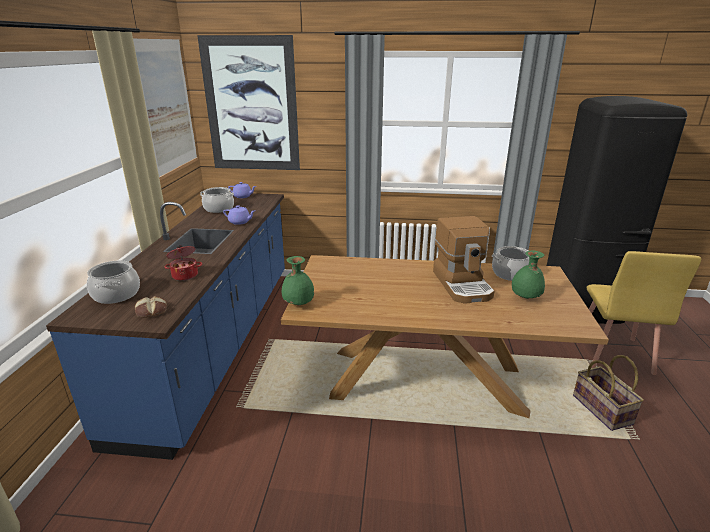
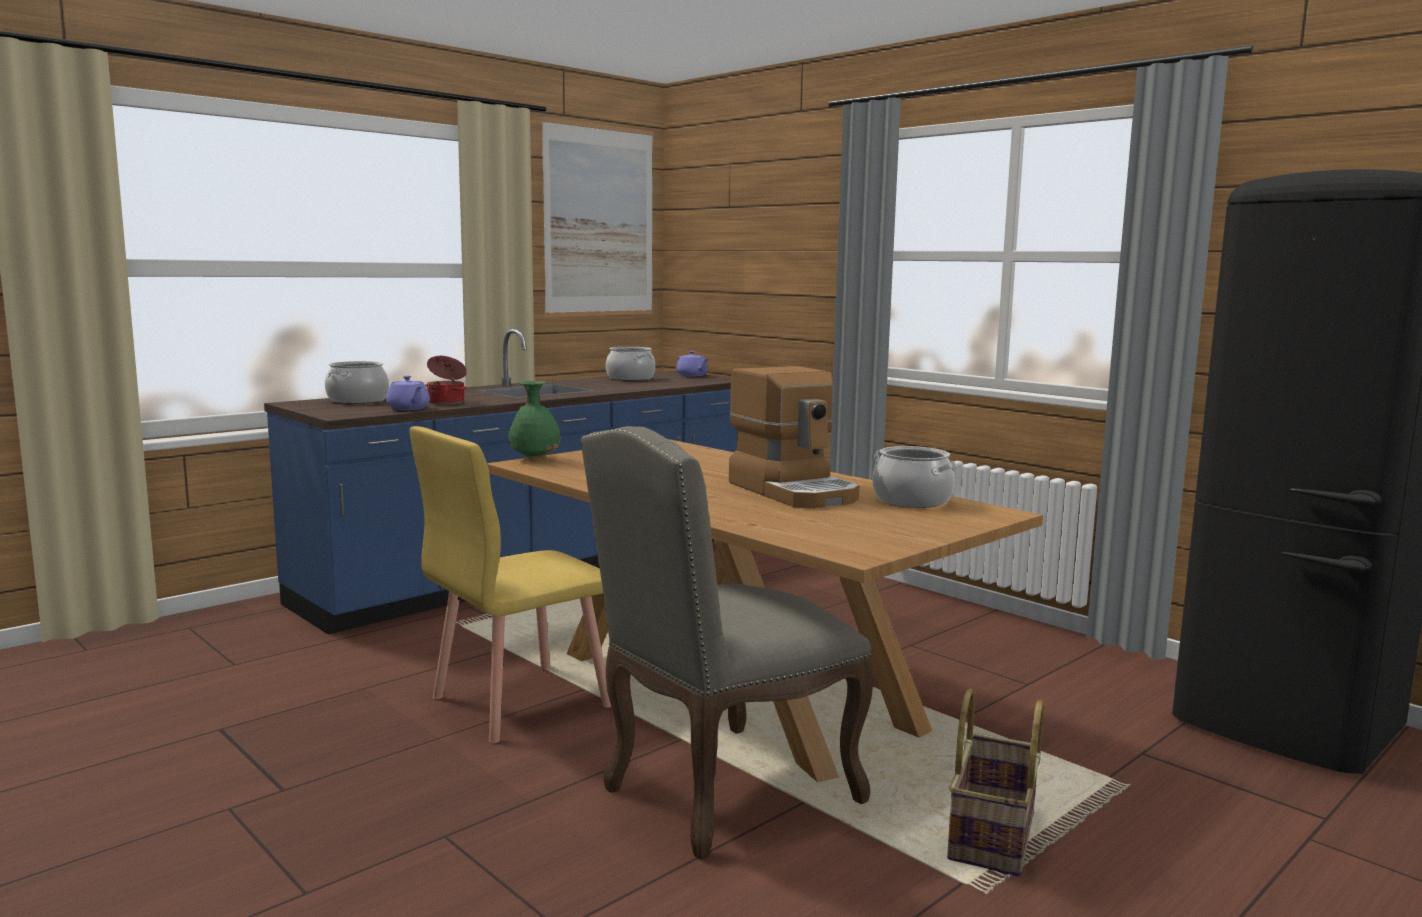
camera: 40 degrees right, 15 degrees down
bread [135,296,167,318] -> none
picture [197,35,300,170] -> none
purple teapot [223,205,255,225] -> purple teapot moved to [386,376,430,410]
coffee machine [433,216,494,304] -> coffee machine turned 60 degrees counterclockwise [729,366,859,508]
green vase [512,250,545,299] -> none
yellow chair [586,251,701,375] -> yellow chair moved to [410,426,611,743]
none -> grey chair [581,426,873,859]

